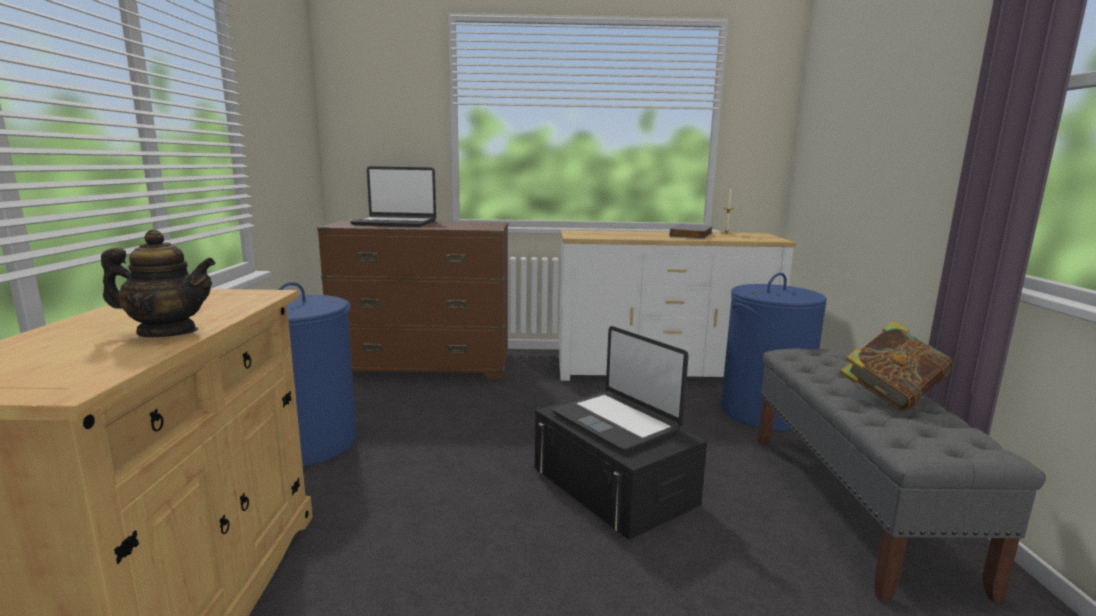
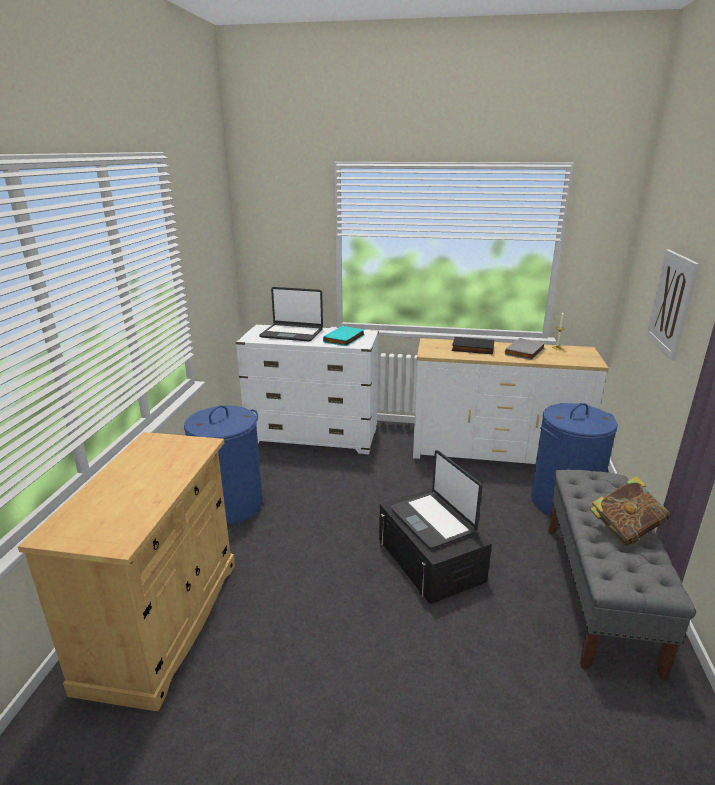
camera: 10 degrees right, 10 degrees up
teapot [101,230,216,337] -> none
brown dresser [317,219,508,380] -> white dresser [236,324,379,454]
none -> turquoise book [323,326,365,346]
none -> black book [452,337,495,354]
none -> picture [646,249,700,360]

